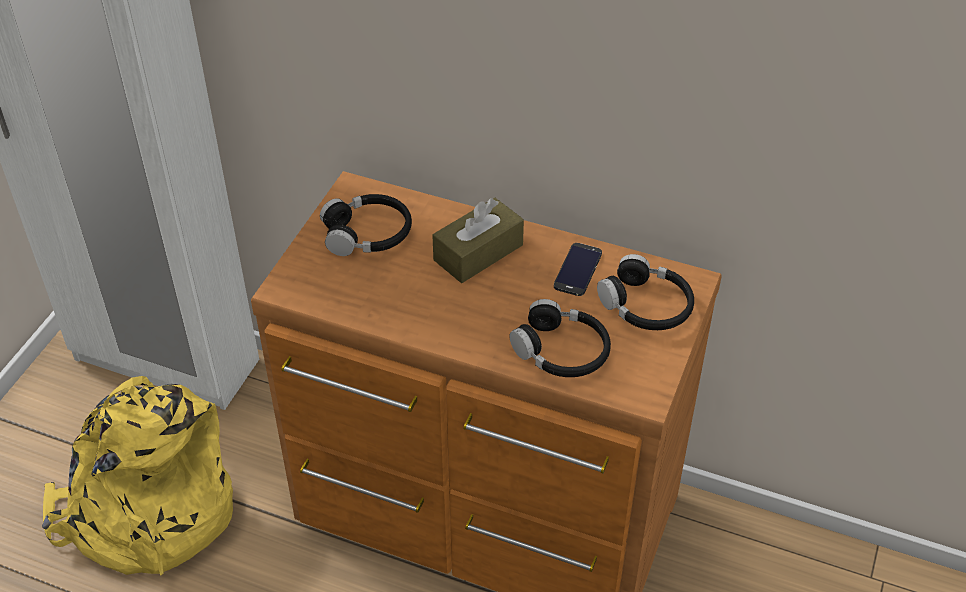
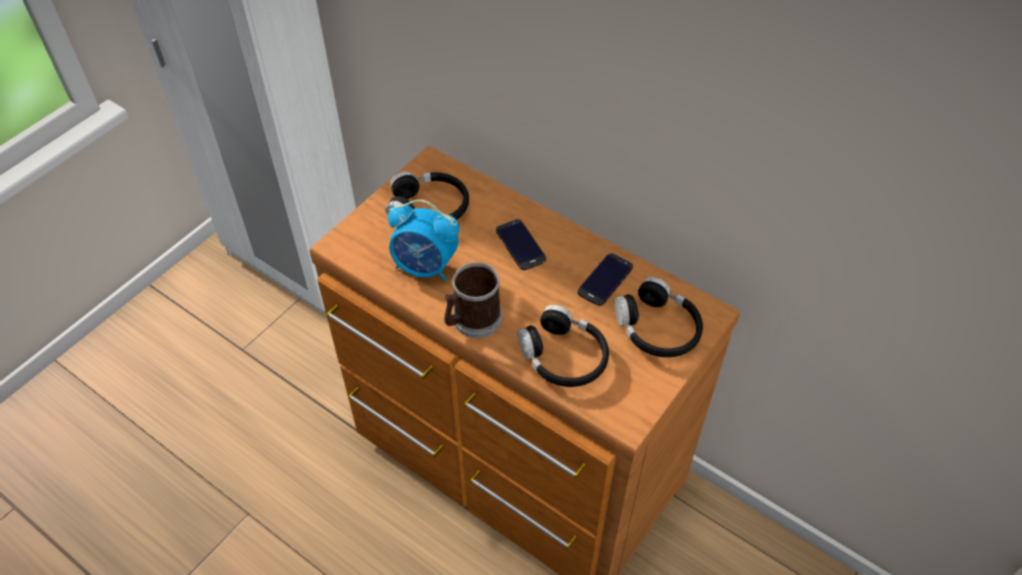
camera: 15 degrees right, 5 degrees up
yellow backpack [42,376,233,576] -> none
brown tissue box [432,198,524,283] -> phone [496,219,546,270]
none -> alarm clock [388,199,459,281]
none -> mug [444,262,503,338]

